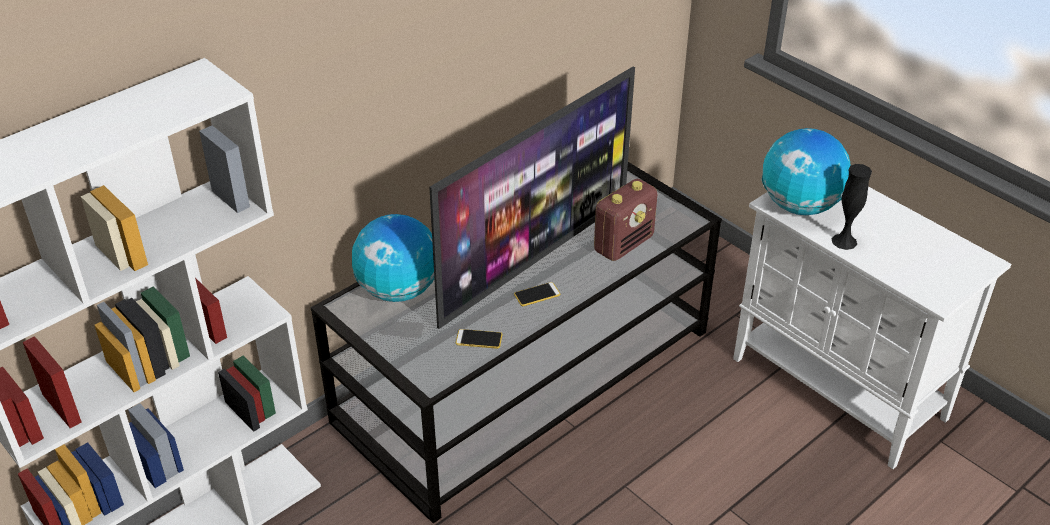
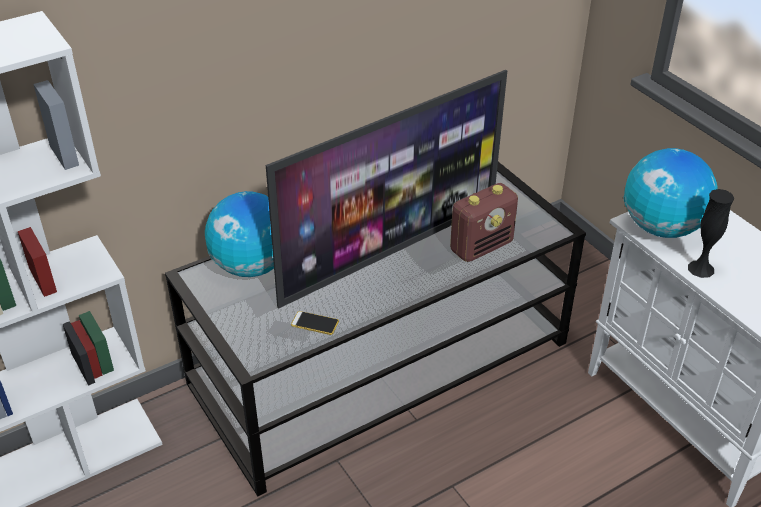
camera: 10 degrees right, 0 degrees up
phone [514,282,560,306] -> none

